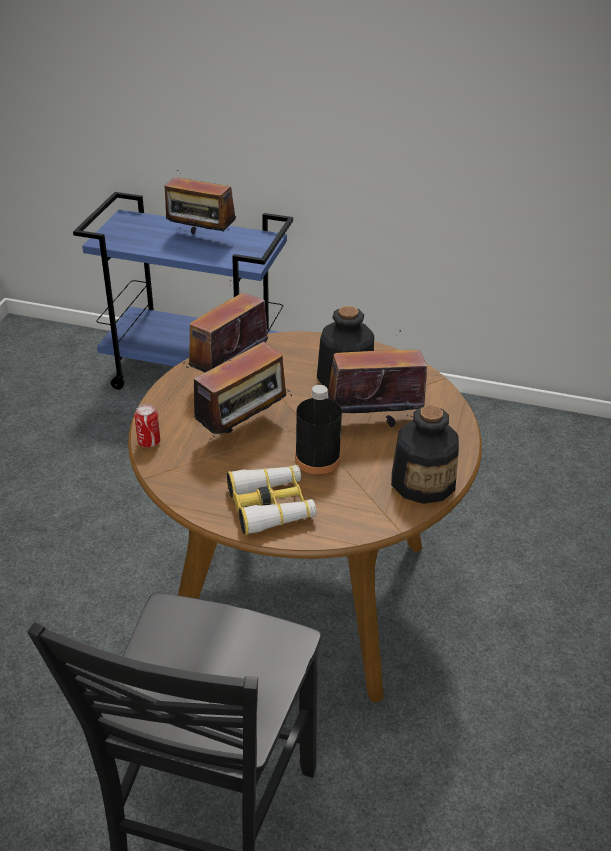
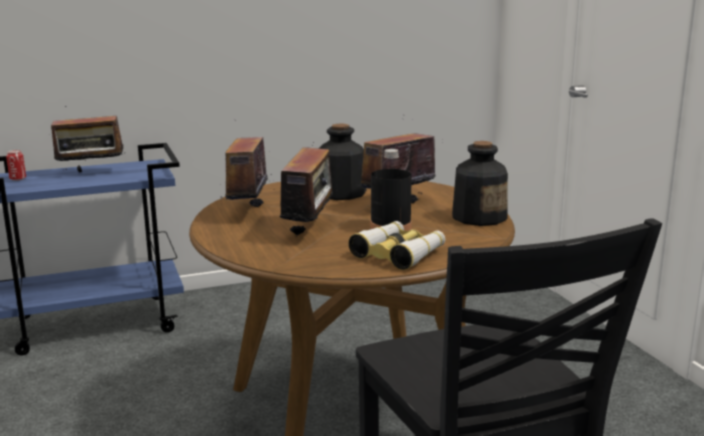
camera: 35 degrees left, 20 degrees down
can [135,404,160,447] -> can moved to [6,150,26,181]

